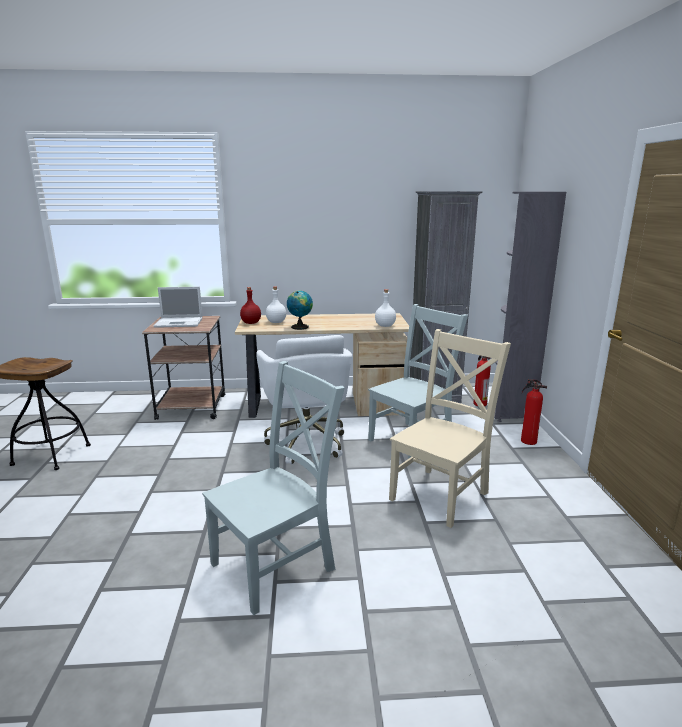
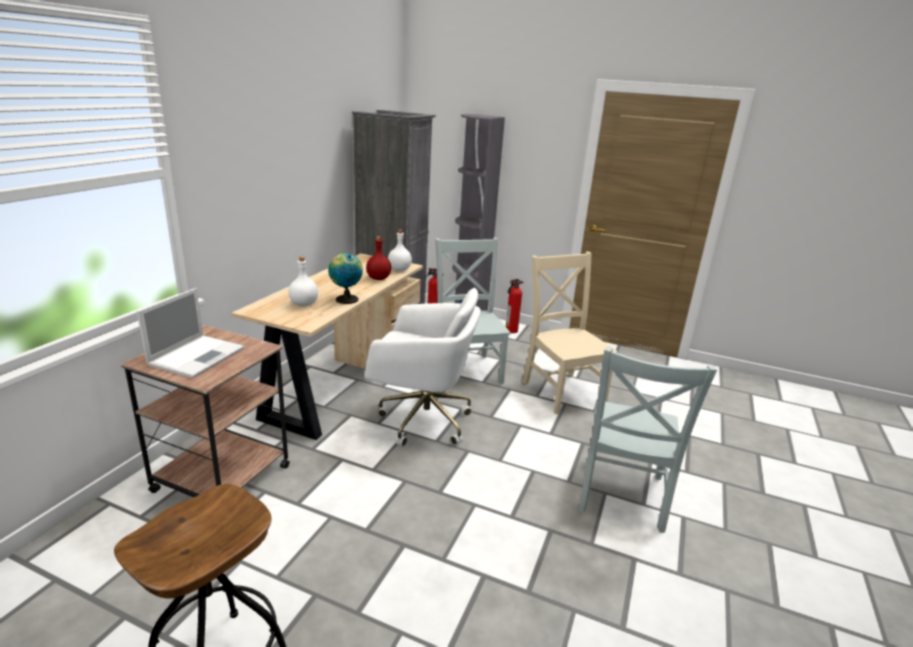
camera: 65 degrees left, 5 degrees up
grey chair [202,361,345,615] -> grey chair turned 150 degrees counterclockwise [578,347,717,533]
red bottle [240,287,261,324] -> red bottle moved to [366,236,391,280]

